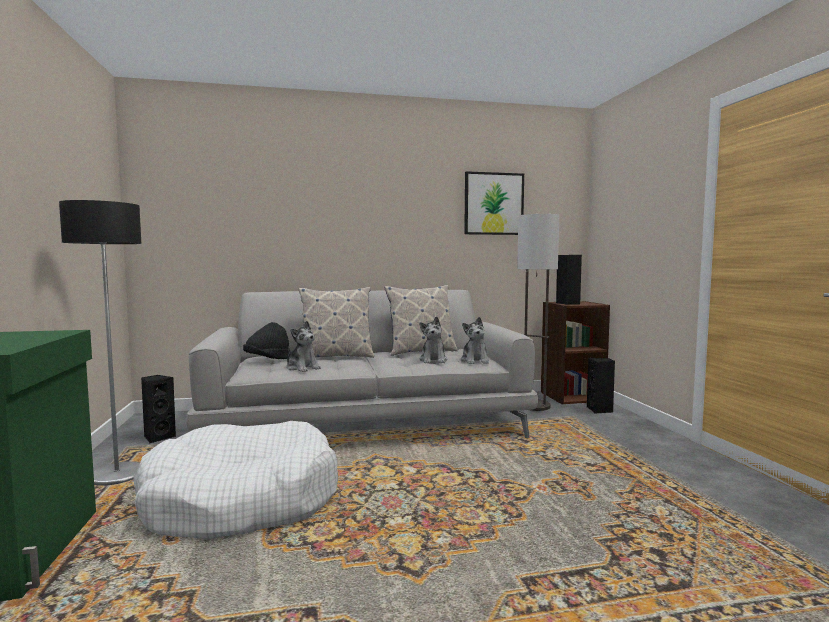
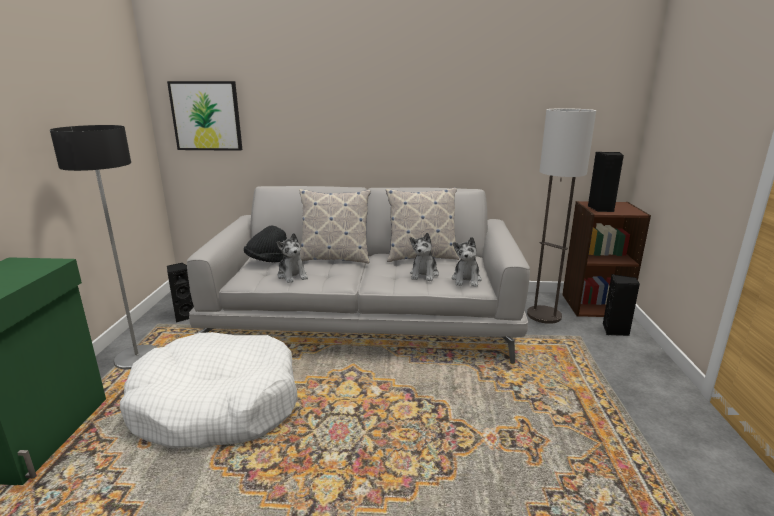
camera: 15 degrees right, 15 degrees up
picture [464,171,524,235] -> picture moved to [167,81,243,151]

